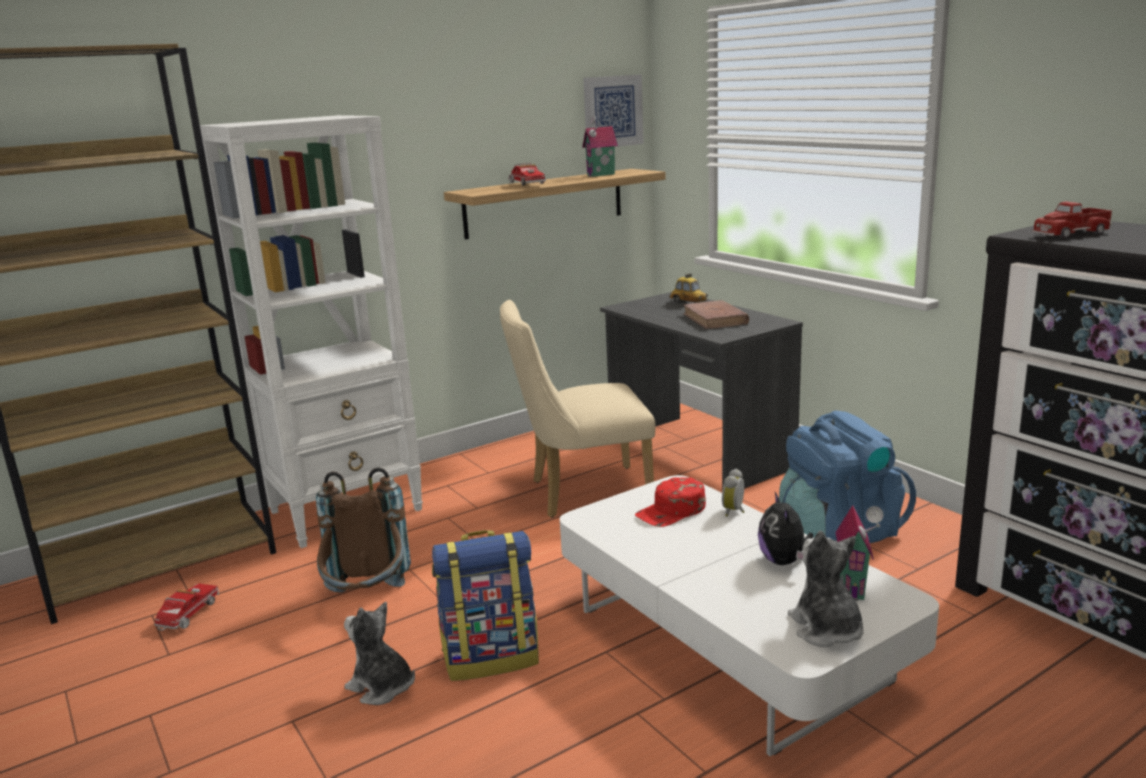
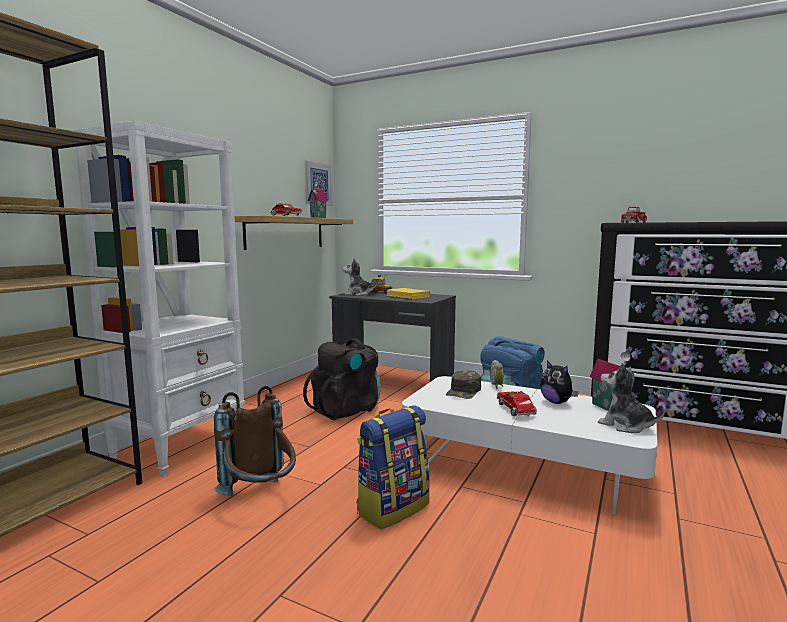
camera: 30 degrees left, 10 degrees down
toy truck [154,583,219,631] -> toy truck moved to [497,391,537,416]
plush toy [344,602,415,705] -> plush toy moved to [342,258,377,296]
beige chair [500,300,656,518] -> black backpack [303,338,380,420]
red cap [635,477,706,527] -> green cap [446,370,481,399]
brown book [683,300,749,329] -> yellow book [386,288,430,299]

